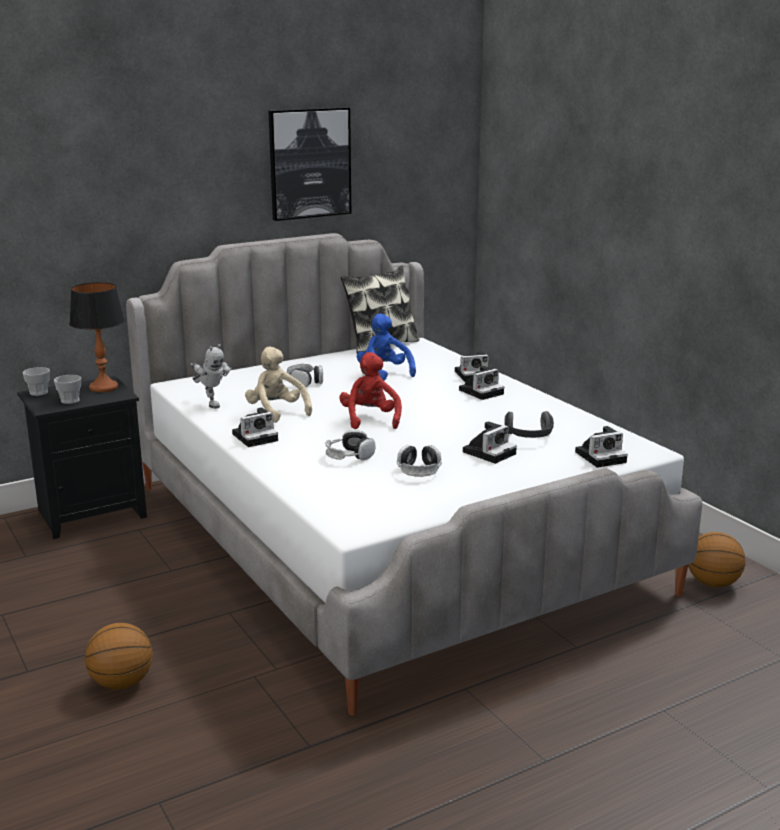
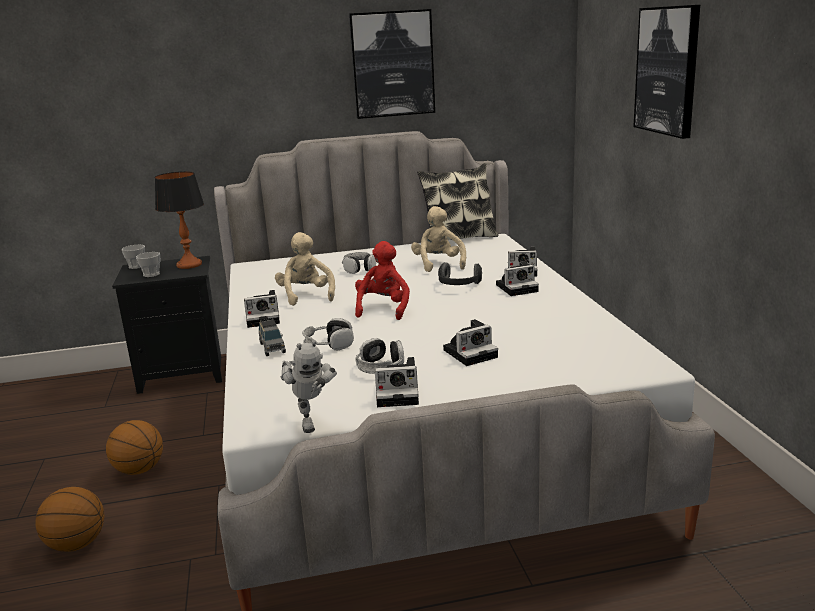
camera: 20 degrees right, 0 degrees up
toy robot [191,344,232,409] -> toy robot moved to [281,340,337,433]
blue plush toy [357,314,416,381] -> beige plush toy [411,206,466,272]
headphones [504,411,554,438] -> headphones moved to [438,262,482,285]
camera [575,426,628,468] -> camera moved to [375,357,419,407]
basketball [688,532,745,587] -> basketball moved to [106,420,163,475]
none -> grey toy car [259,318,286,356]
none -> picture [633,5,700,139]

